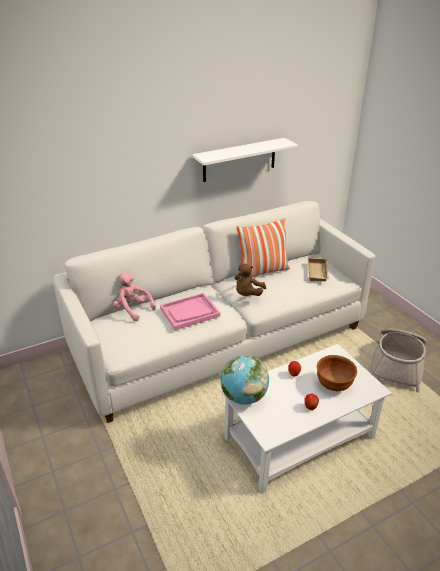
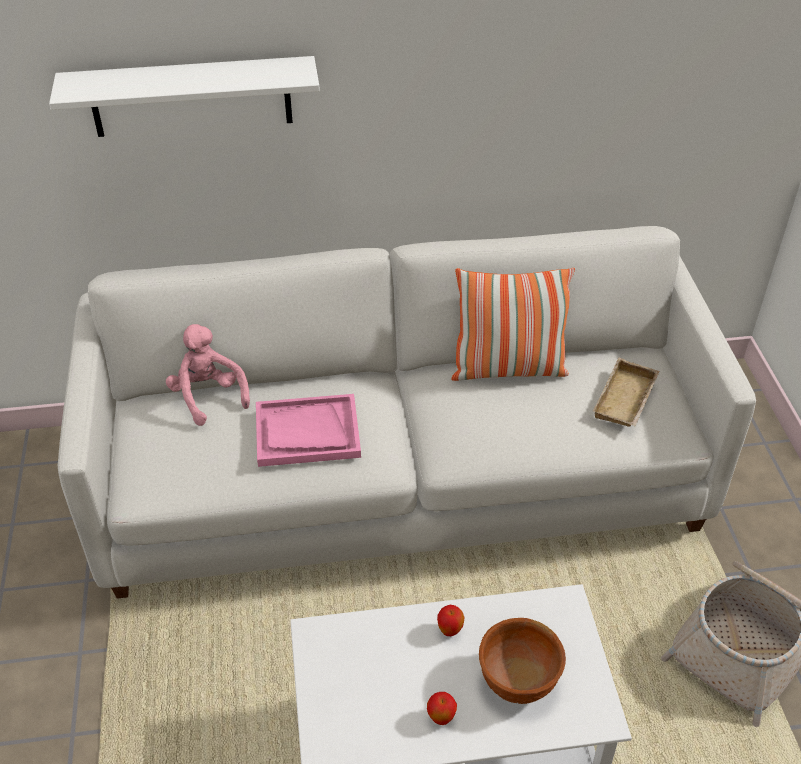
camera: 20 degrees right, 10 degrees up
white shelf [192,138,298,182] -> white shelf moved to [49,56,320,137]
globe [220,355,269,405] -> none
brown plush toy [235,264,266,296] -> none

